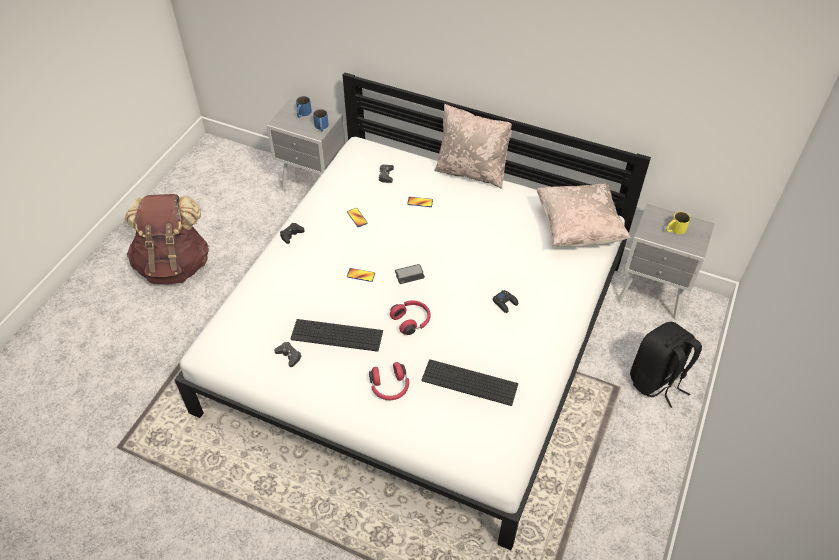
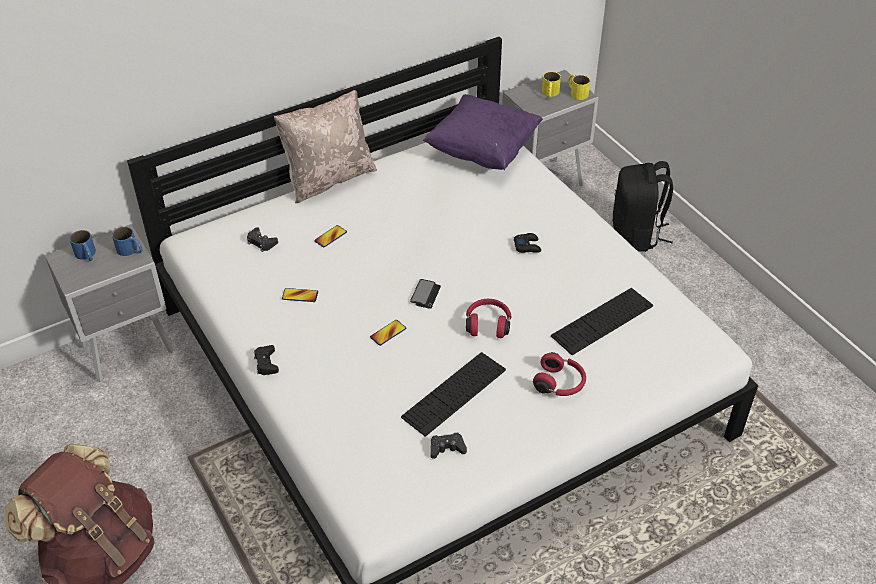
camera: 55 degrees left, 5 degrees down
beige pillow [536,183,631,247] -> purple pillow [423,94,543,170]
none -> yellow mug [568,74,590,100]

